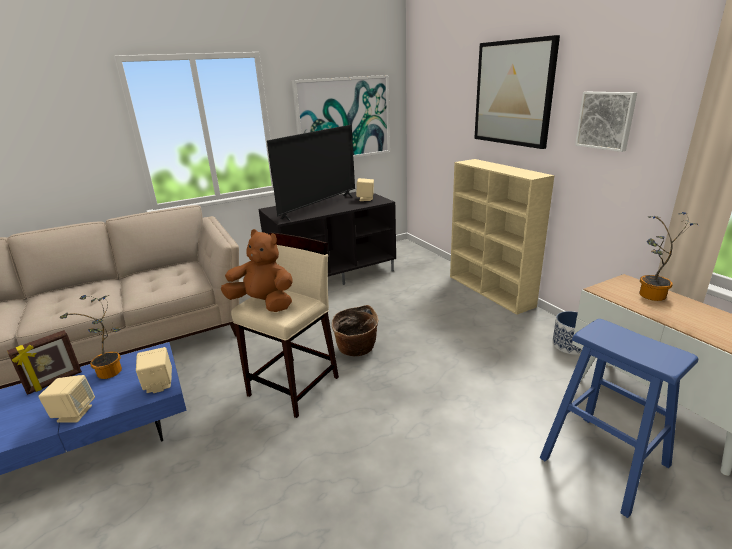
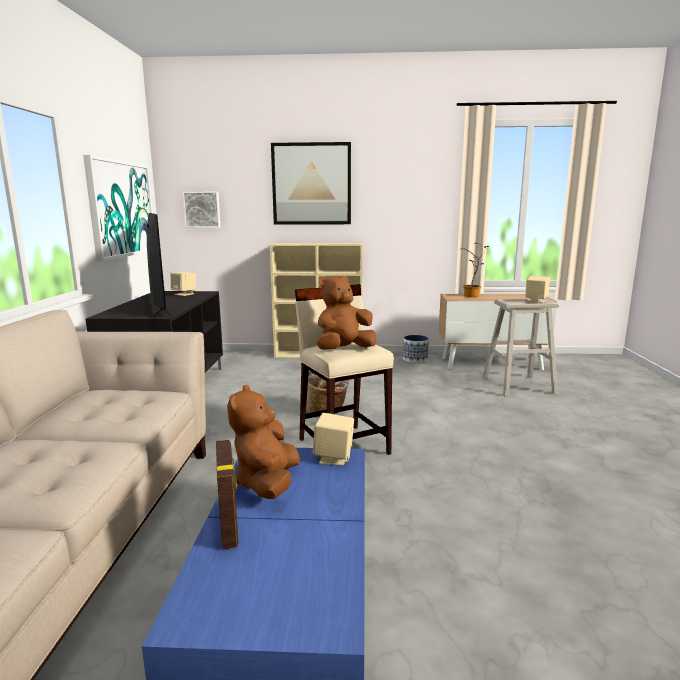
camera: 60 degrees left, 10 degrees down
beige speaker [38,375,95,423] -> beige speaker moved to [525,275,550,303]
potted plant [60,295,122,379] -> brown plush toy [227,385,300,499]
blue stool [540,319,698,518] -> beige stool [483,298,559,397]
picture [575,92,637,152] -> picture moved to [182,192,221,228]

